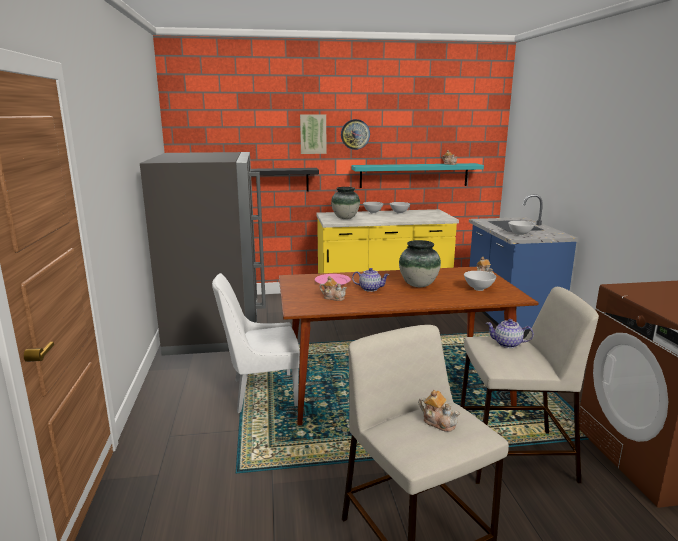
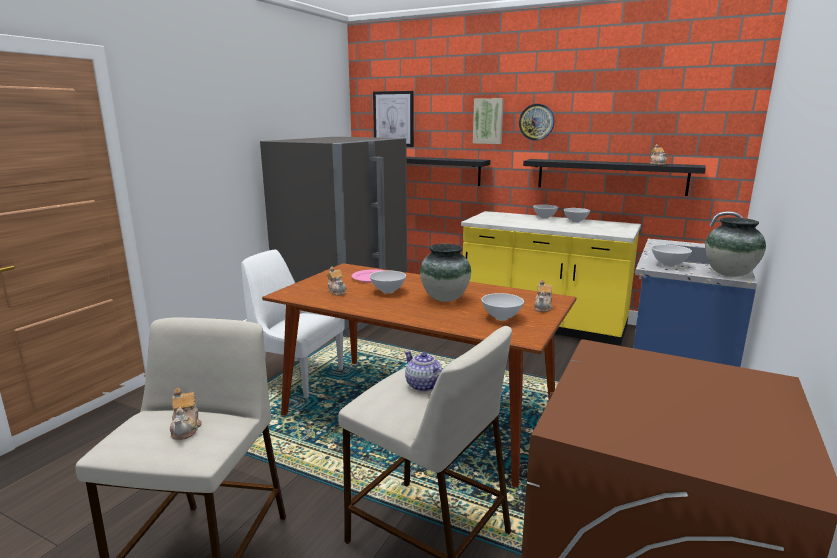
camera: 35 degrees right, 0 degrees up
vase [331,187,360,219] -> vase moved to [705,217,766,277]
turquoise shelf [352,163,484,188] -> black shelf [523,159,706,196]
teapot [352,268,390,292] -> white bowl [370,271,406,294]
none -> picture [373,91,414,147]

